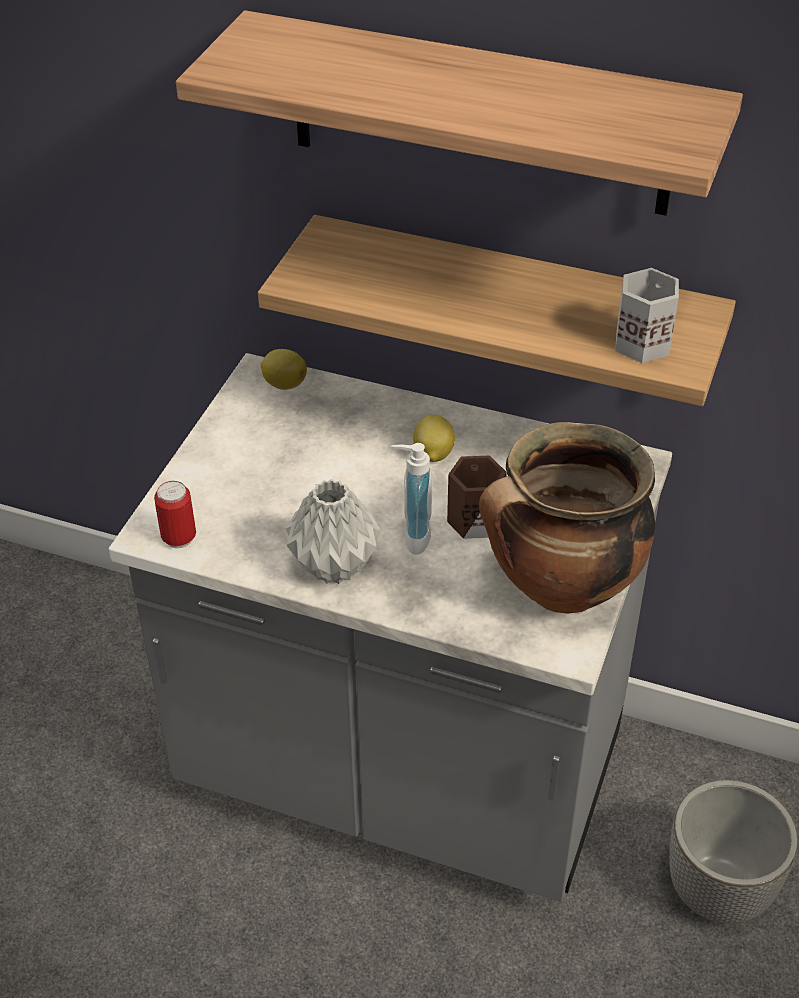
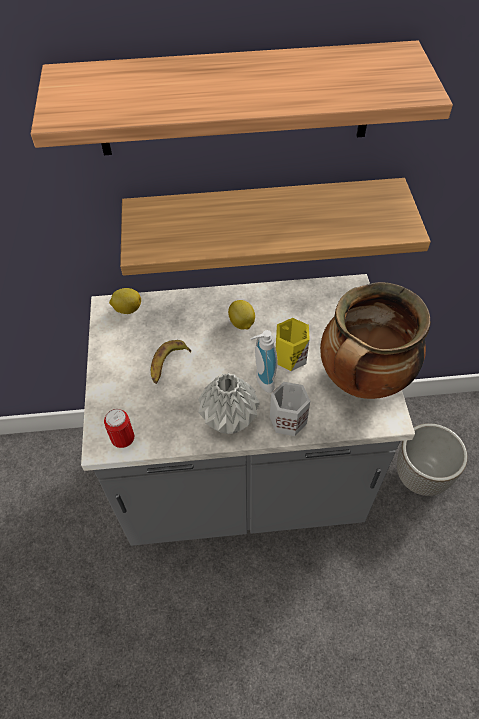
camera: 25 degrees left, 10 degrees up
brown mug [447,455,507,539] -> yellow mug [276,318,310,371]
white mug [615,268,679,363] -> white mug moved to [270,382,310,436]
none -> banana [151,340,191,384]

